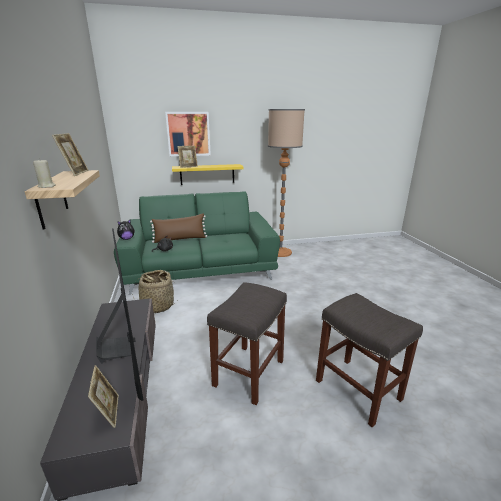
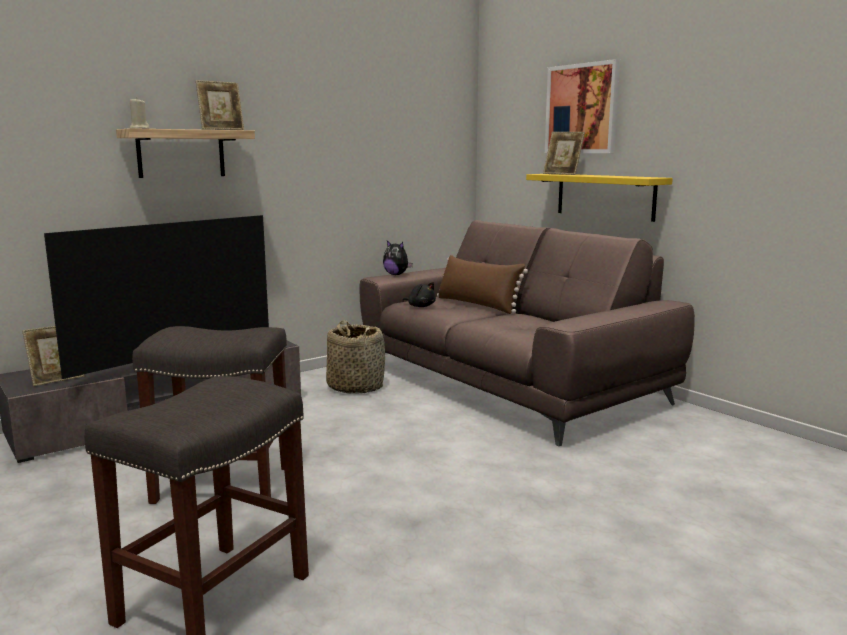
camera: 65 degrees right, 10 degrees down
green sofa [114,191,280,295] -> brown sofa [359,220,695,446]
floor lamp [268,109,305,257] -> none

